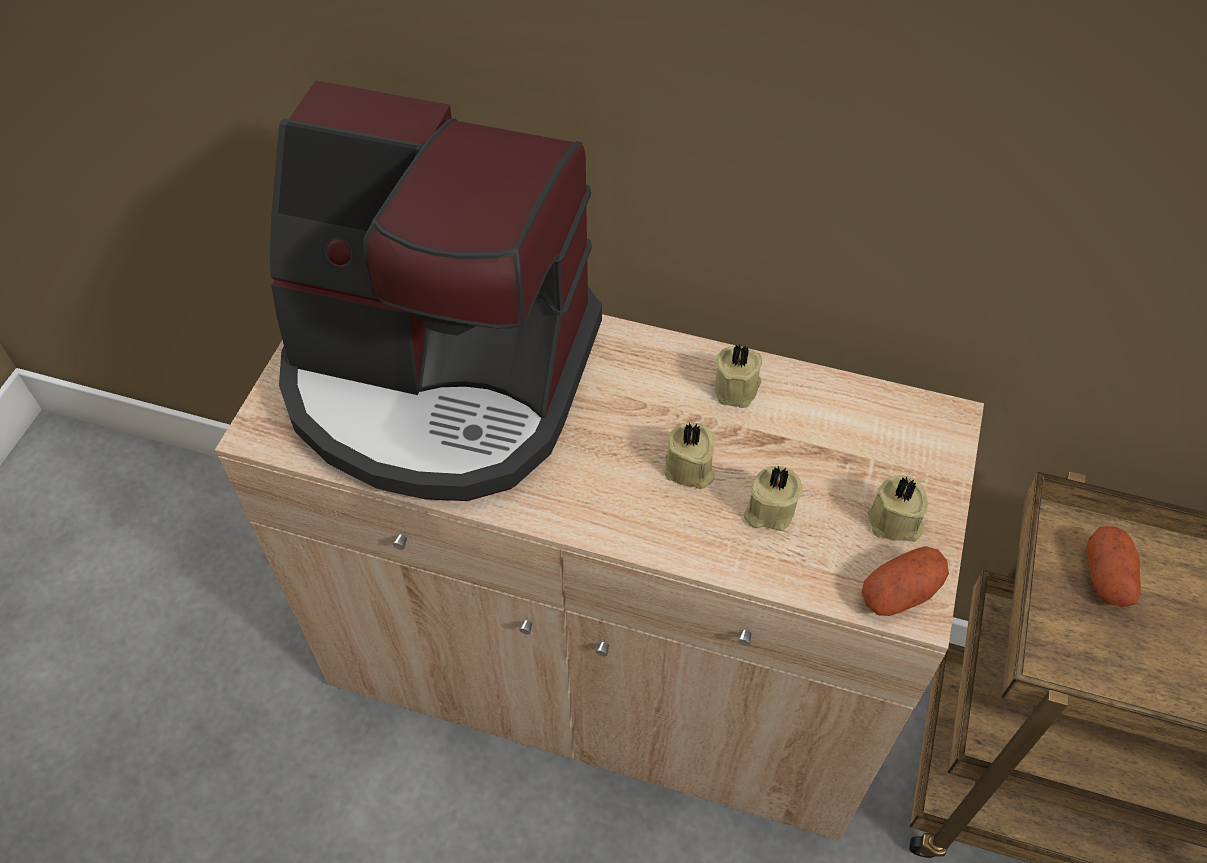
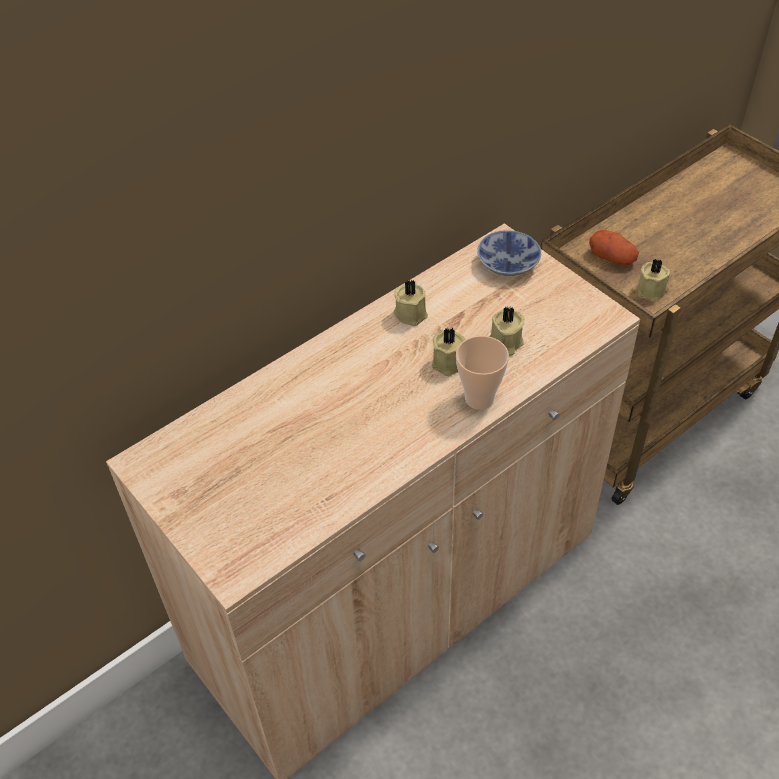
camera: 55 degrees left, 5 degrees down
coffee machine [270,81,602,501] -> none
potato [861,546,949,616] -> none
beige candle [867,475,928,542] -> beige candle moved to [638,259,670,302]
none -> cup [456,336,509,410]
none -> bowl [477,230,541,276]

